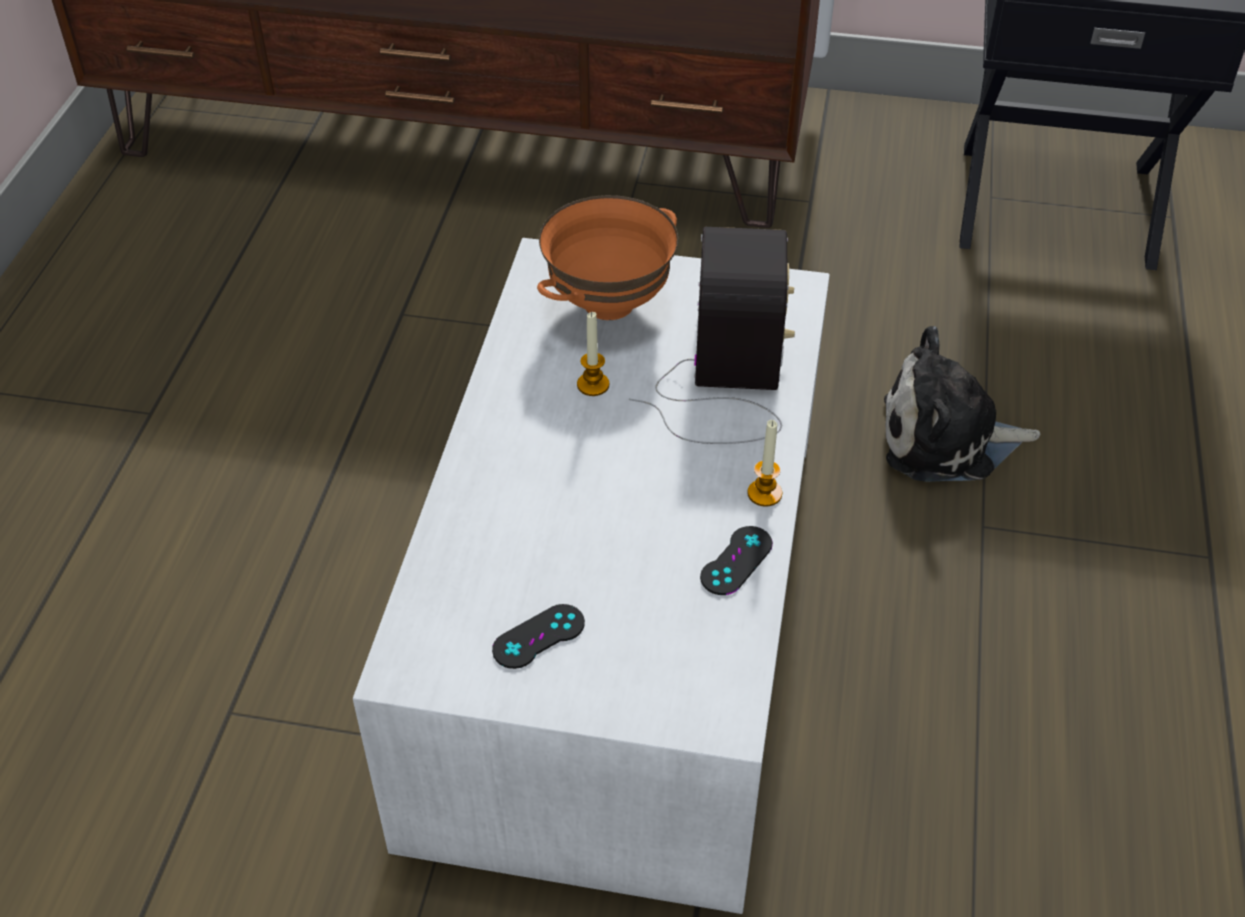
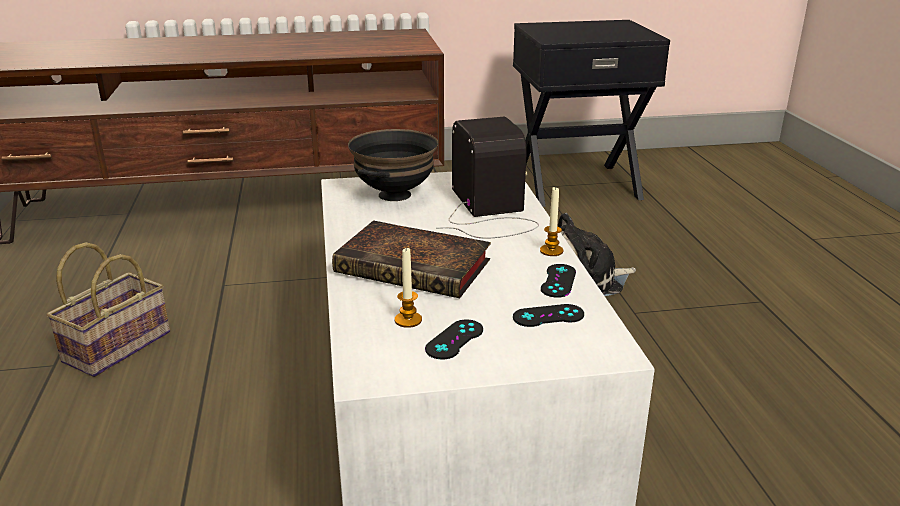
camera: 20 degrees left, 20 degrees down
orange bowl [537,195,678,320] -> black bowl [348,129,438,201]
candle [577,312,609,396] -> candle moved to [395,248,422,328]
none -> basket [46,242,170,377]
none -> book [332,220,491,298]
none -> black game controller [513,304,584,327]

